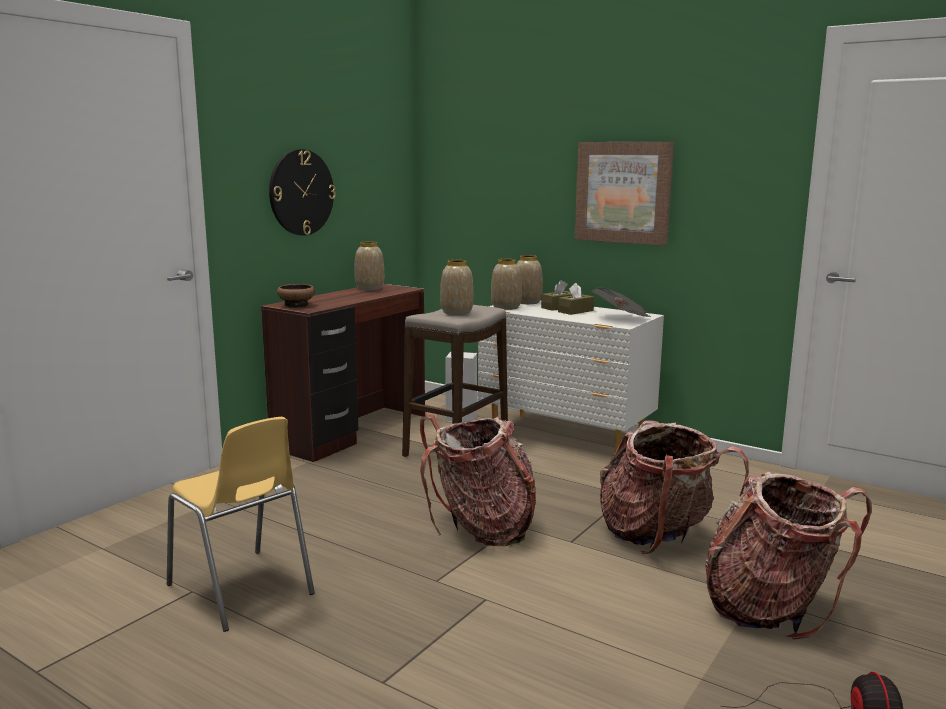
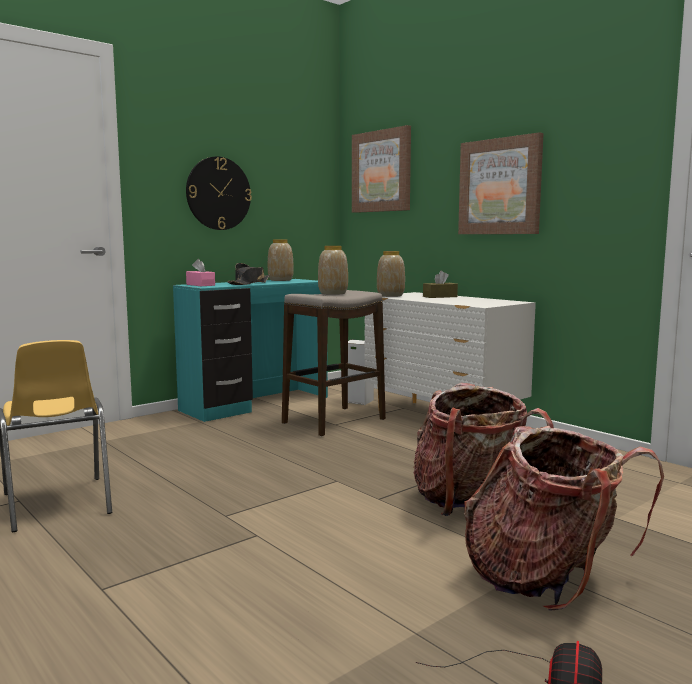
camera: 15 degrees right, 5 degrees down
brown desk [261,284,425,462] -> turquoise desk [173,279,328,422]
bowl [277,284,315,308] -> pink tissue box [186,259,215,286]
backpack [420,415,536,546] -> none
vase [516,255,543,304] -> none
brown tissue box [558,283,594,315] -> none
newspaper [591,287,651,317] -> none
none -> black hat [227,263,270,285]
none -> picture [352,125,411,213]

